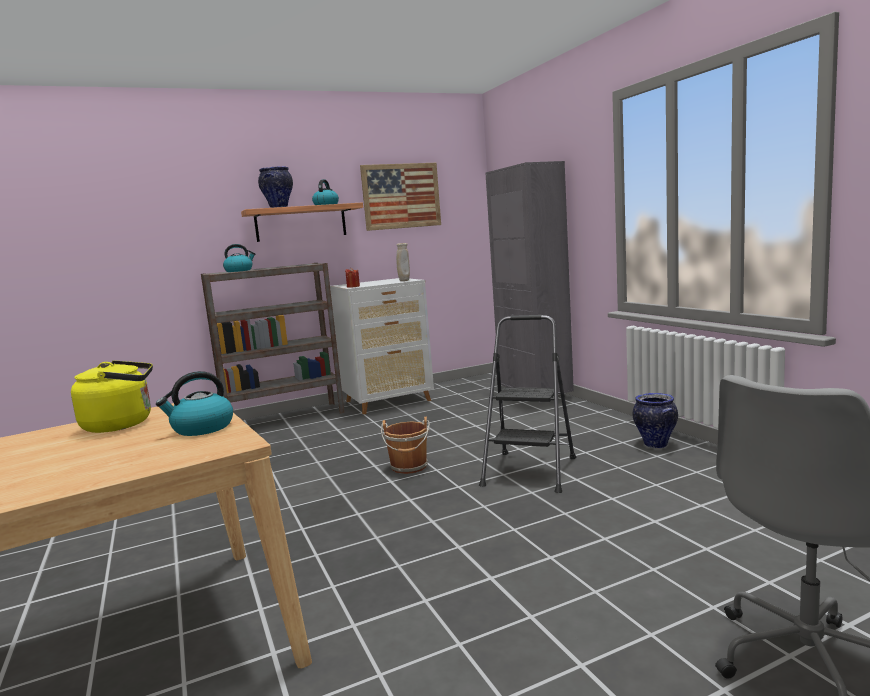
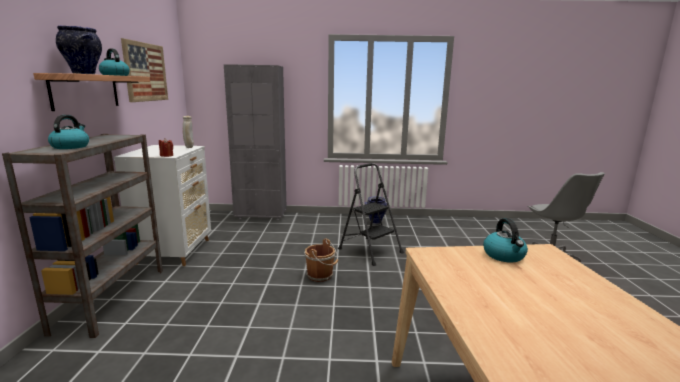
camera: 65 degrees left, 5 degrees up
yellow kettle [71,361,153,433] -> none

